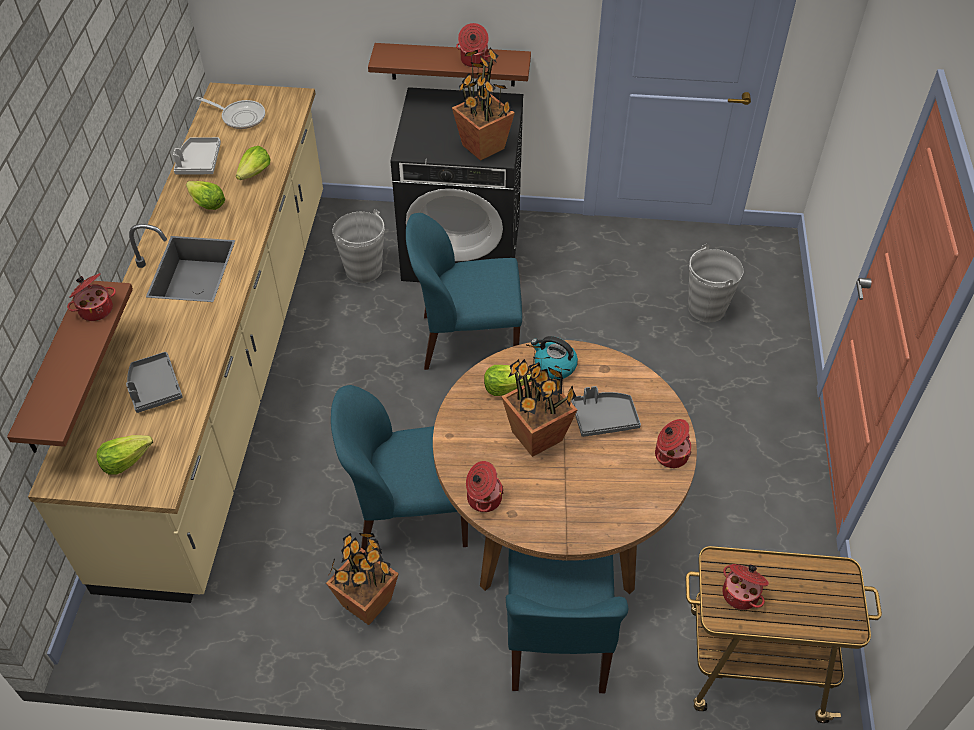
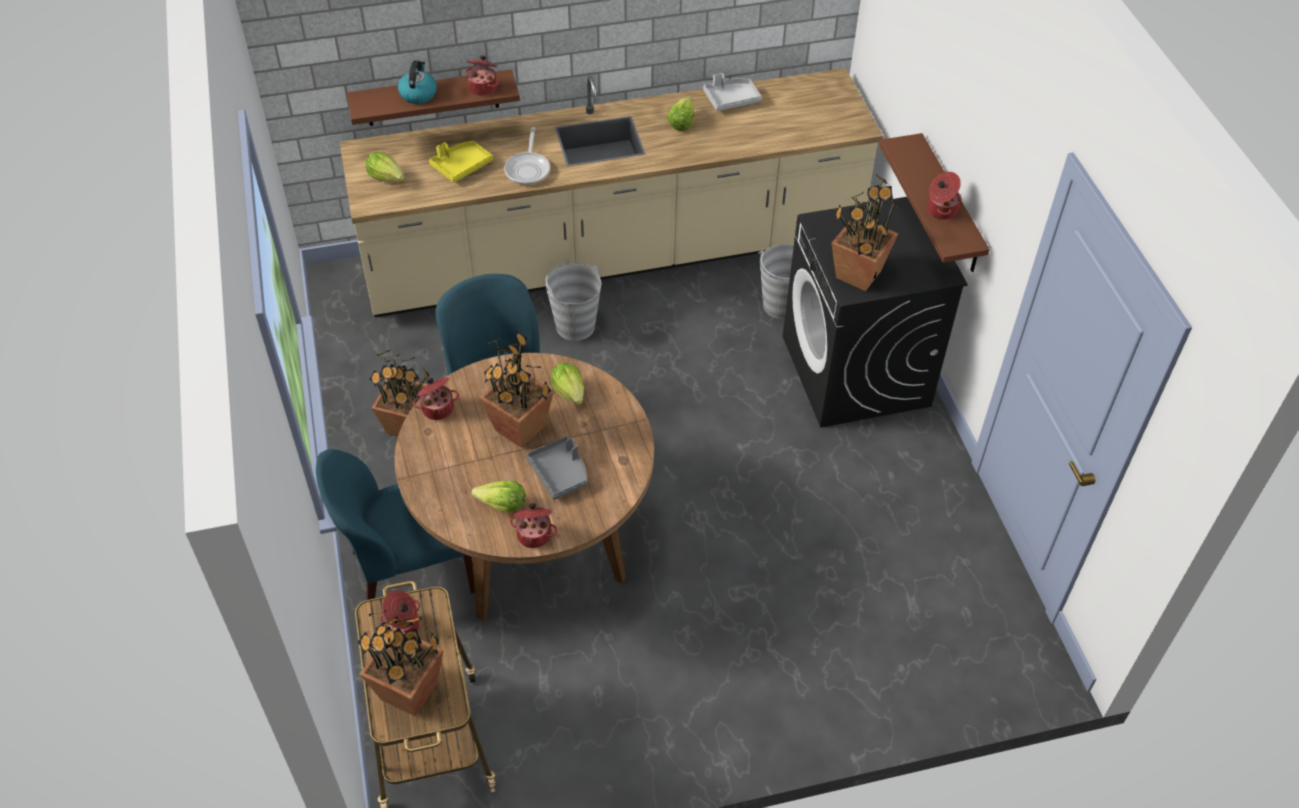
camera: 70 degrees right, 0 degrees up
grey tray [126,352,183,413] -> yellow tray [429,141,493,183]
frying pan [196,97,265,129] -> frying pan moved to [504,127,550,185]
lettuce [236,146,270,180] -> lettuce moved to [471,481,526,512]
blue chair [406,213,522,370] -> none
kettle [531,336,578,379] -> kettle moved to [398,60,437,104]
grey bucket [688,244,743,323] -> grey bucket moved to [546,261,601,341]
none -> potted plant [358,610,444,717]

